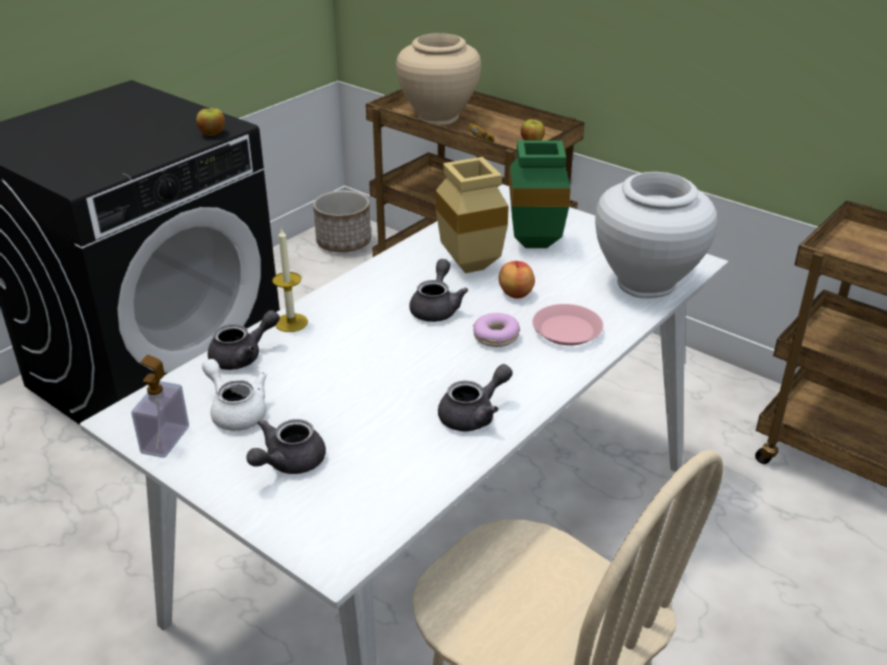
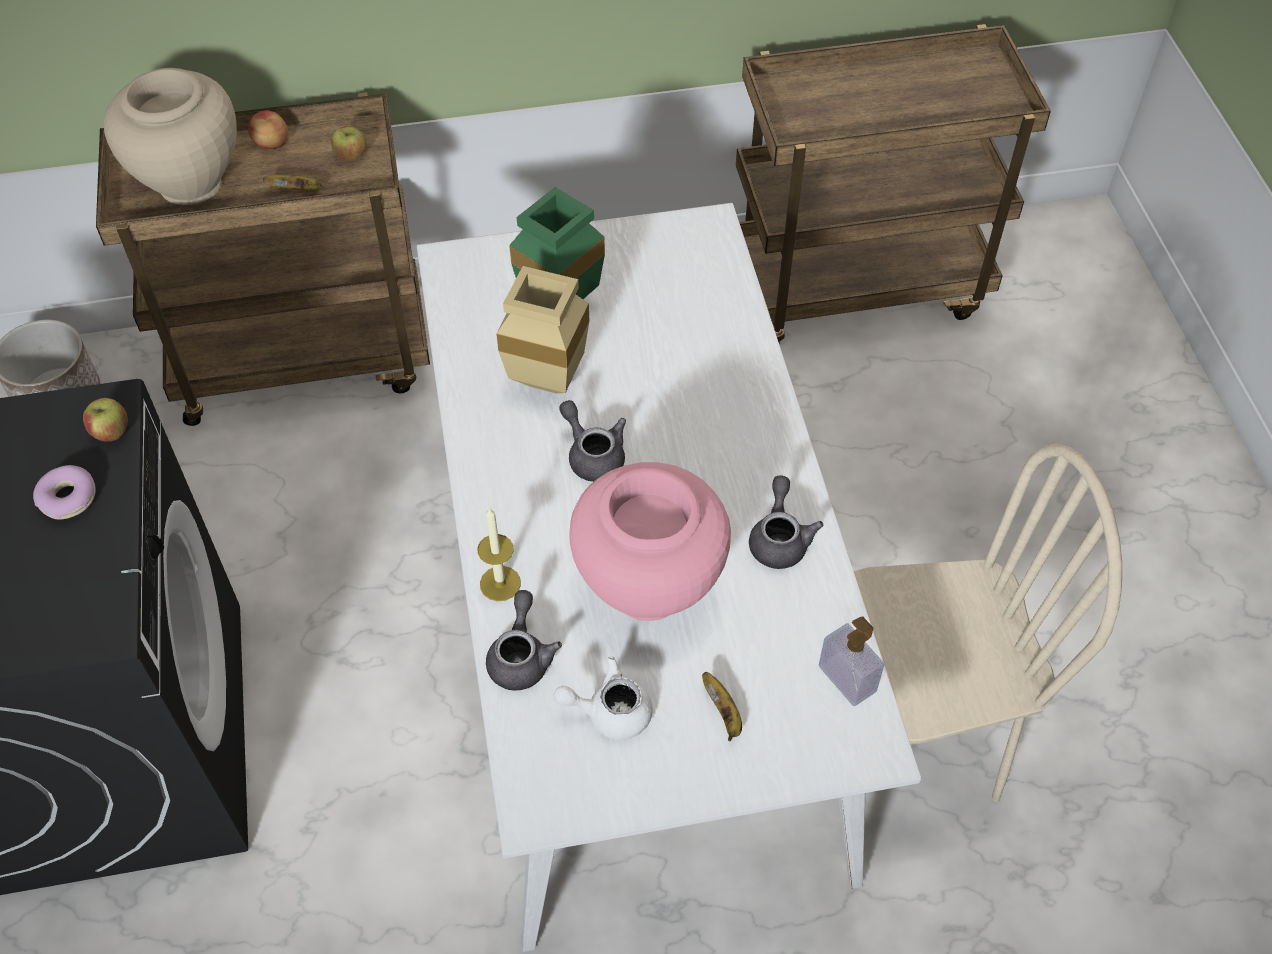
camera: 50 degrees left, 20 degrees up
soap dispenser [131,355,189,458] -> soap dispenser moved to [819,616,884,706]
grey teapot [246,419,326,474] -> banana [702,672,742,741]
donut [473,313,520,347] -> donut moved to [33,465,96,519]
apple [499,261,535,299] -> apple moved to [248,111,288,149]
pink plate [532,304,603,346] -> none
white vase [595,172,718,298] -> none
none -> pink vase [569,462,731,621]

